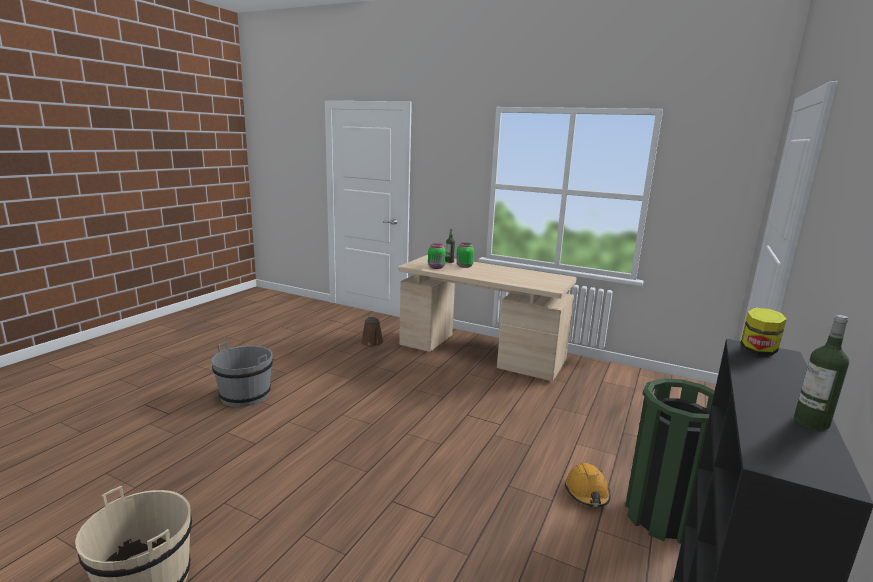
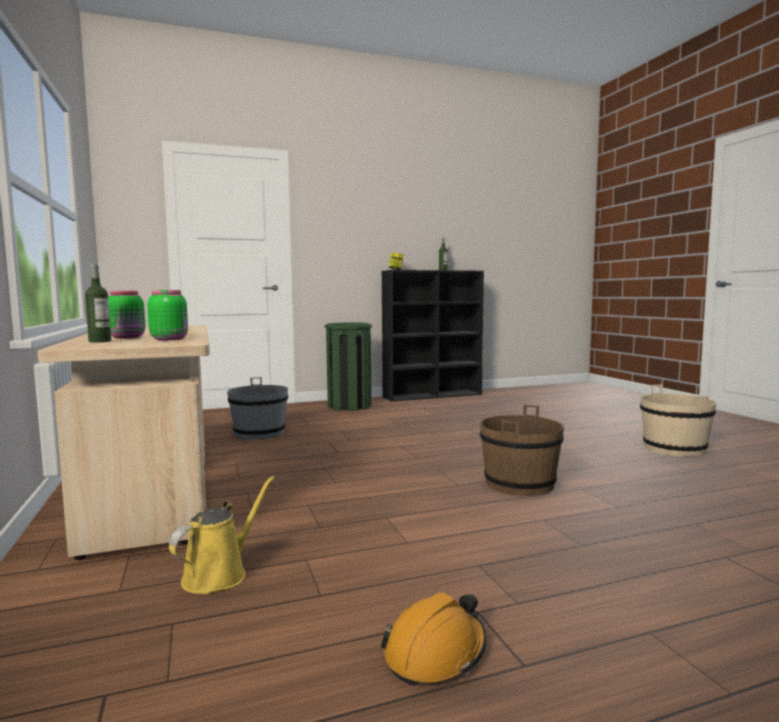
camera: 135 degrees left, 10 degrees down
grey bucket [212,342,273,407] -> grey bucket moved to [227,377,288,440]
brown watering can [361,316,384,346] -> yellow watering can [169,476,274,594]
orange hard hat [565,463,611,507] -> orange hard hat moved to [381,593,486,686]
none -> brown bucket [480,405,564,496]

